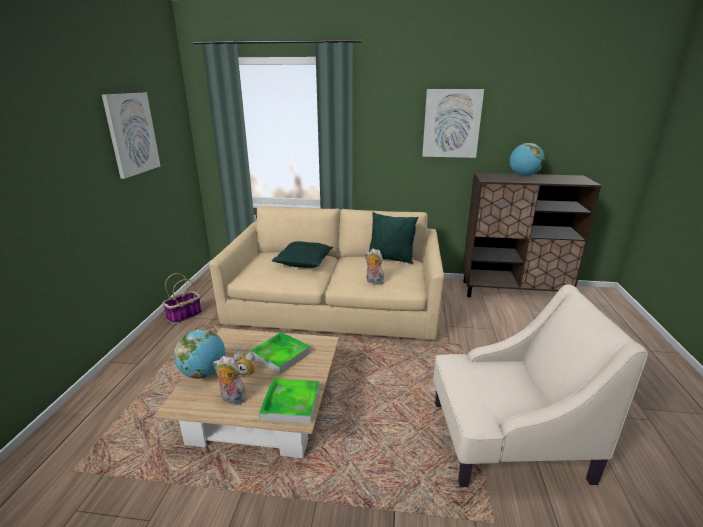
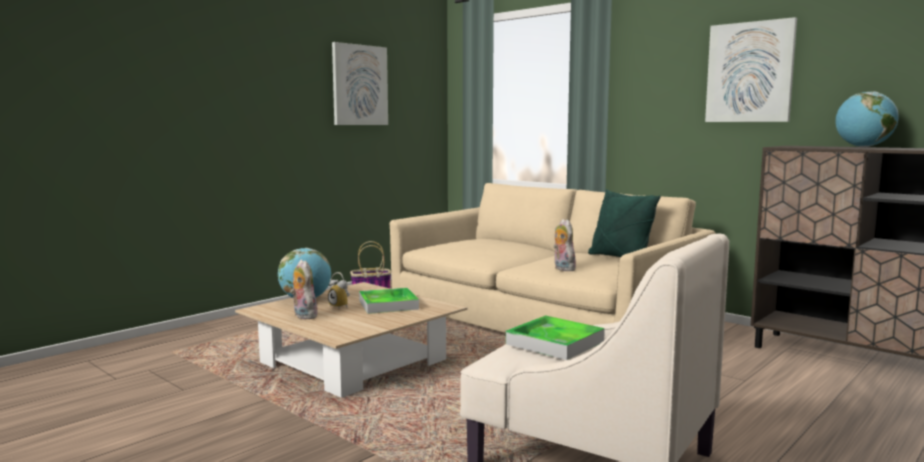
camera: 35 degrees right, 15 degrees down
tray [259,378,319,424] -> tray moved to [506,315,605,360]
green pillow [272,241,333,268] -> none

